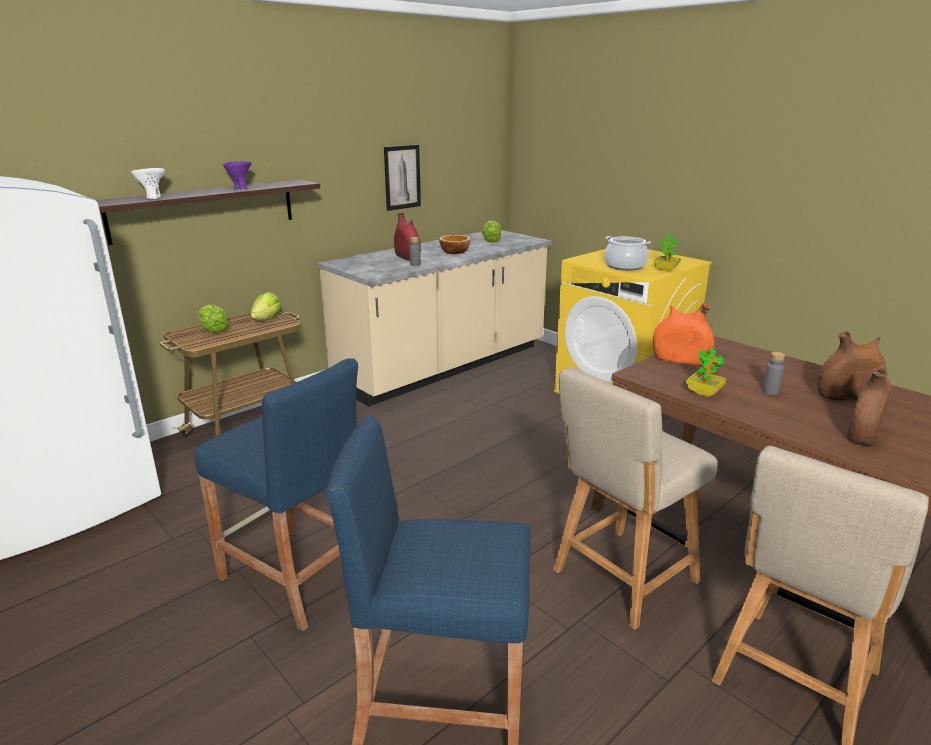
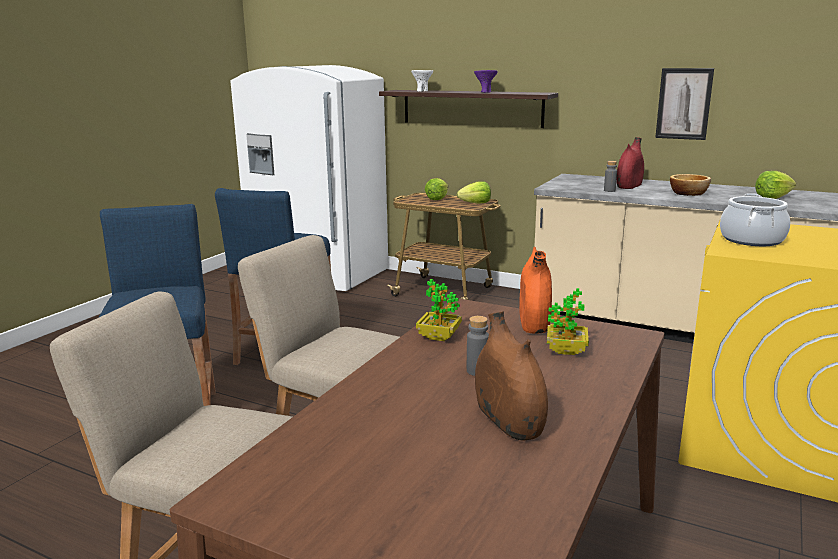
camera: 70 degrees right, 5 degrees down
potted plant [654,233,681,272] -> potted plant moved to [547,288,589,355]
brown vase [847,362,891,445] -> none

